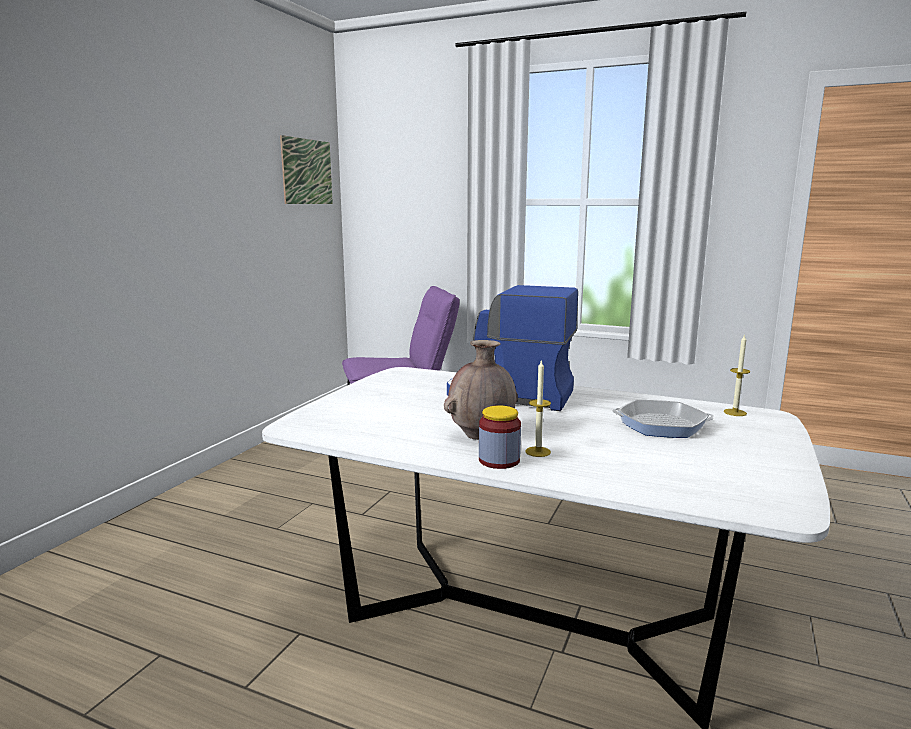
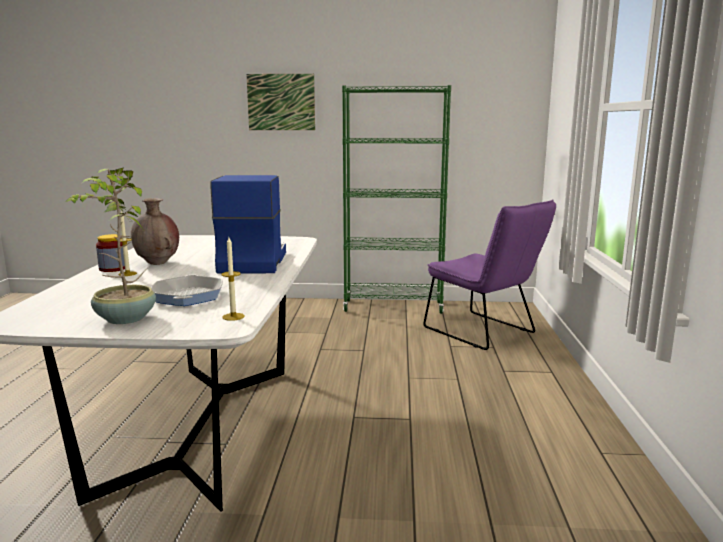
camera: 70 degrees right, 0 degrees up
picture [280,135,333,204] -> picture moved to [246,74,315,130]
none -> potted plant [65,168,156,324]
none -> green bookcase [342,85,451,314]

